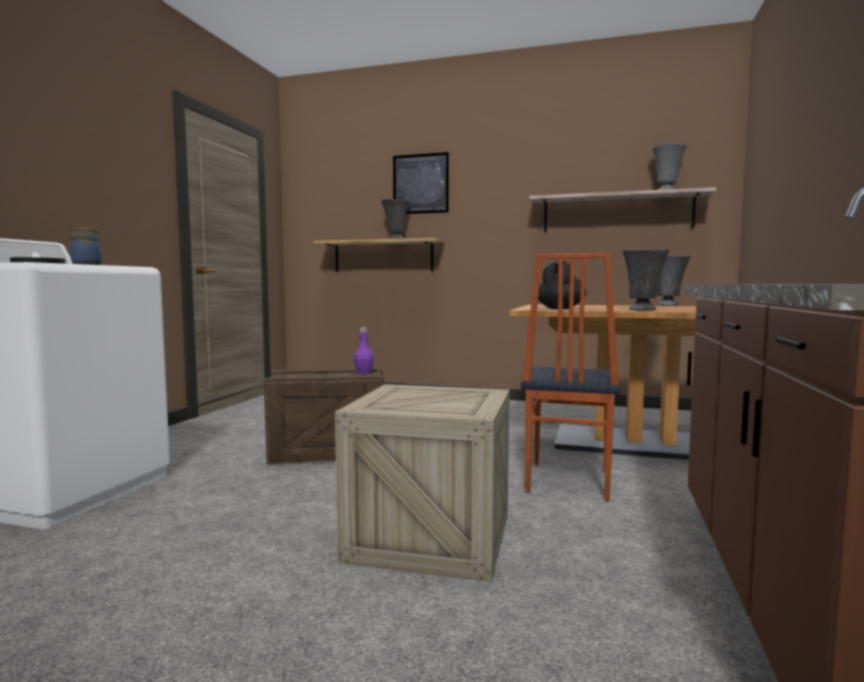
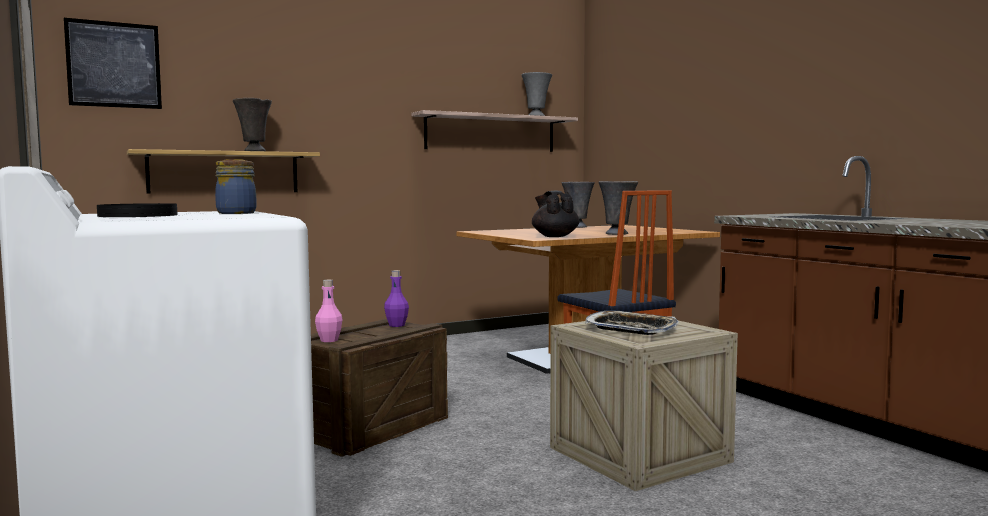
camera: 45 degrees left, 0 degrees up
picture [393,152,449,214] -> picture moved to [64,18,162,109]
none -> pink bottle [315,280,342,342]
none -> tray [586,310,679,335]

